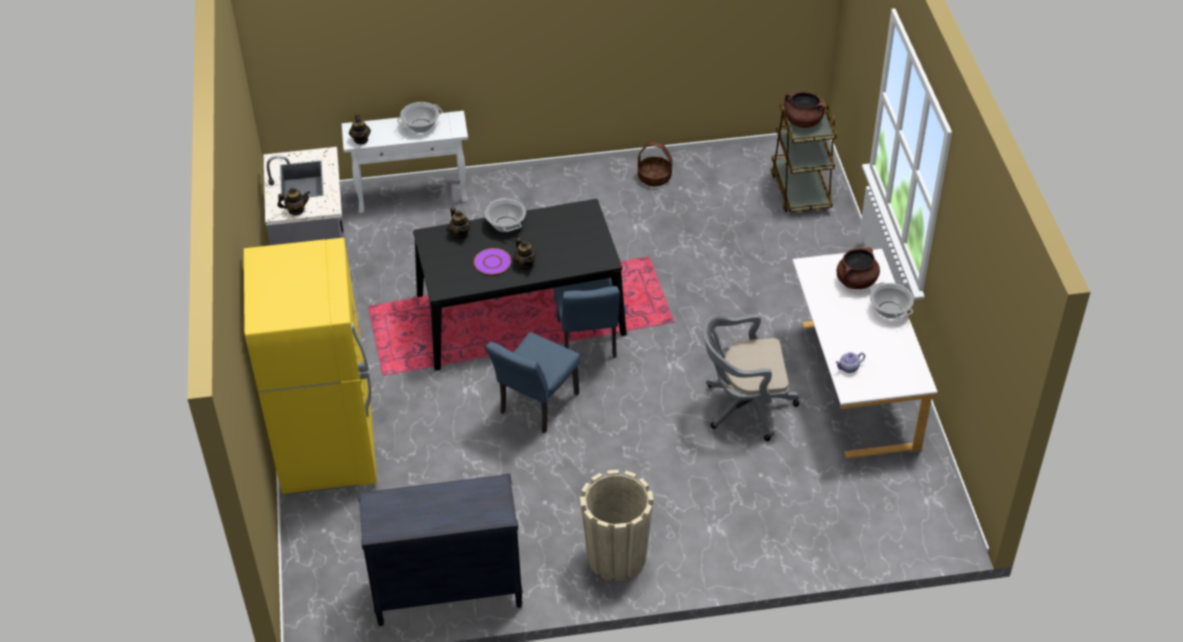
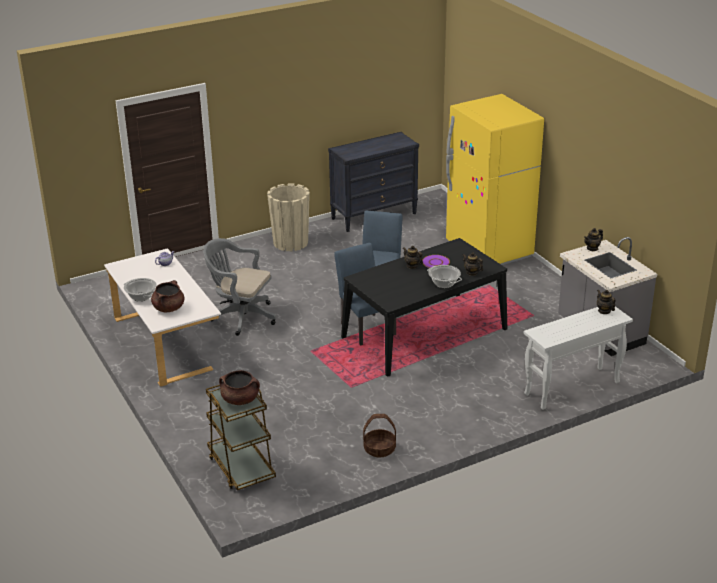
camera: 160 degrees right, 15 degrees down
cooking pot [397,102,443,133] -> none
grey office chair [703,314,799,441] -> grey office chair turned 135 degrees counterclockwise [203,238,276,336]

